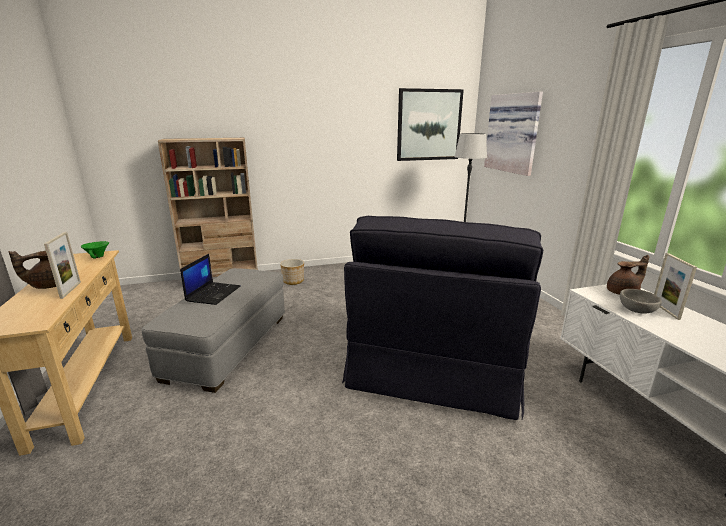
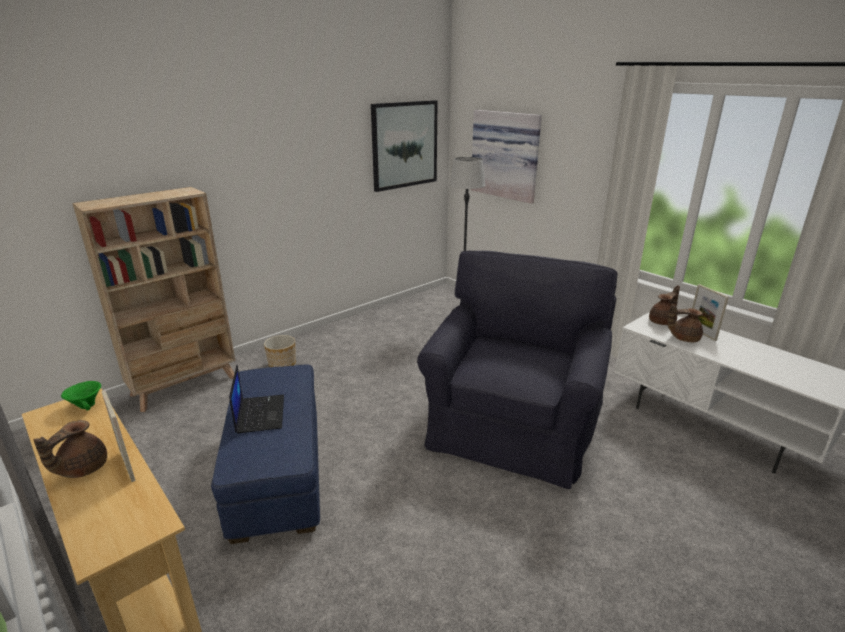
camera: 25 degrees left, 5 degrees up
grey ottoman [141,268,285,393] -> blue ottoman [211,364,320,544]
black armchair [342,216,544,420] -> black armchair turned 150 degrees counterclockwise [417,251,618,489]
grey bowl [620,289,662,313] -> brown teapot [668,304,703,342]

